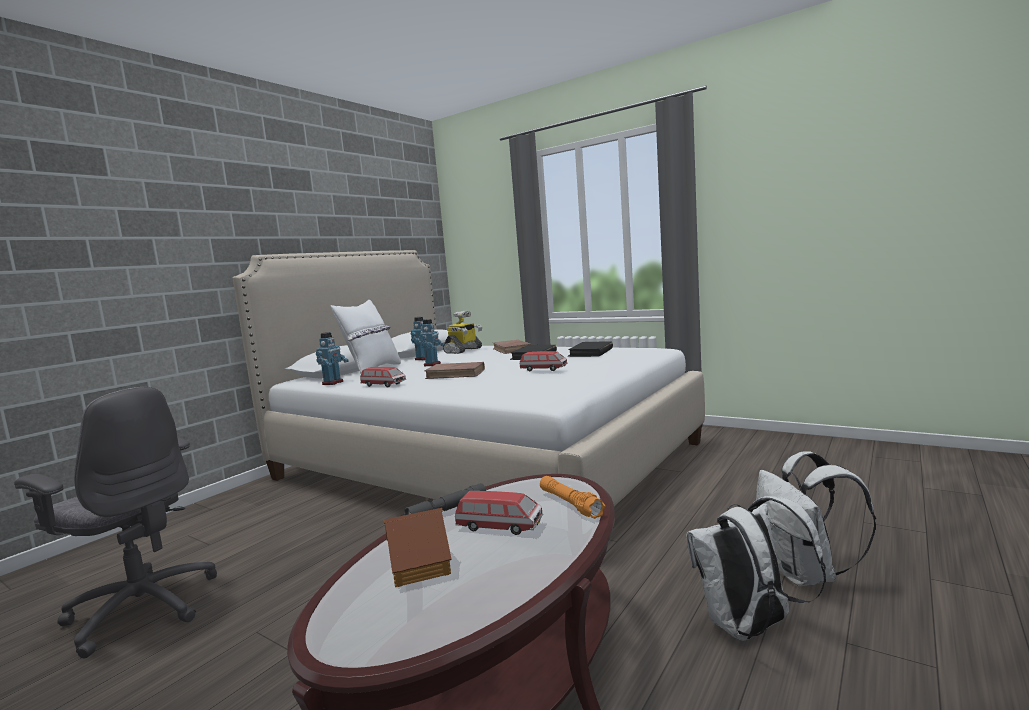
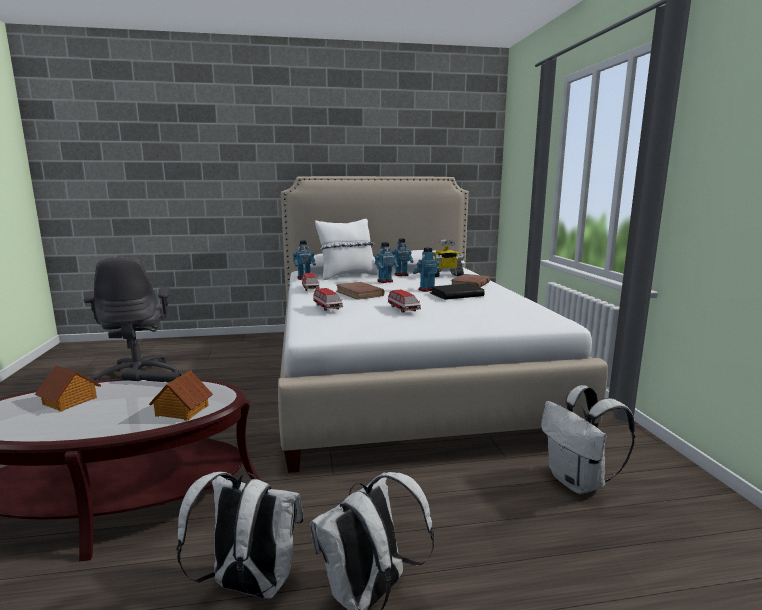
camera: 45 degrees right, 5 degrees up
toy car [455,491,543,535] -> toy car moved to [313,288,343,311]
orange flashlight [540,476,605,519] -> toy house [149,370,213,421]
black book [568,341,613,357] -> none
none -> toy robot [413,247,439,292]
none -> white backpack [541,385,635,494]

